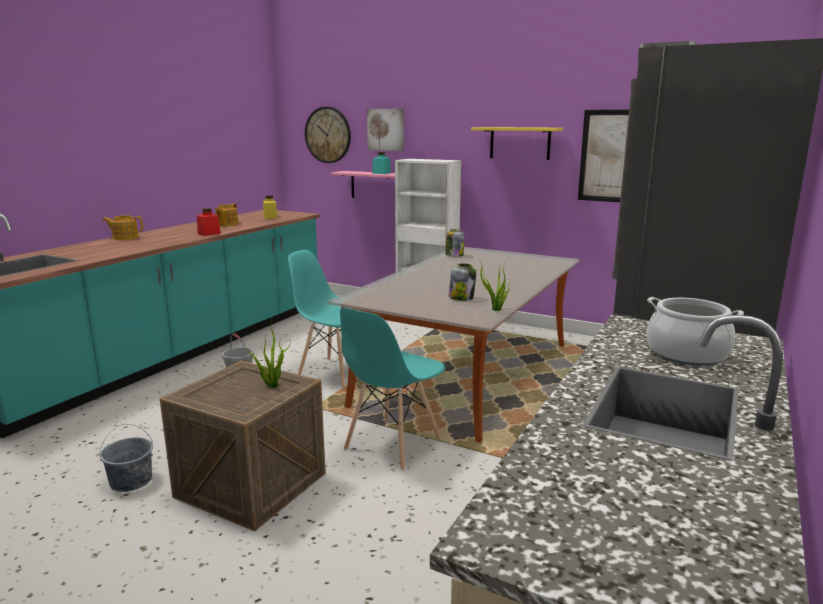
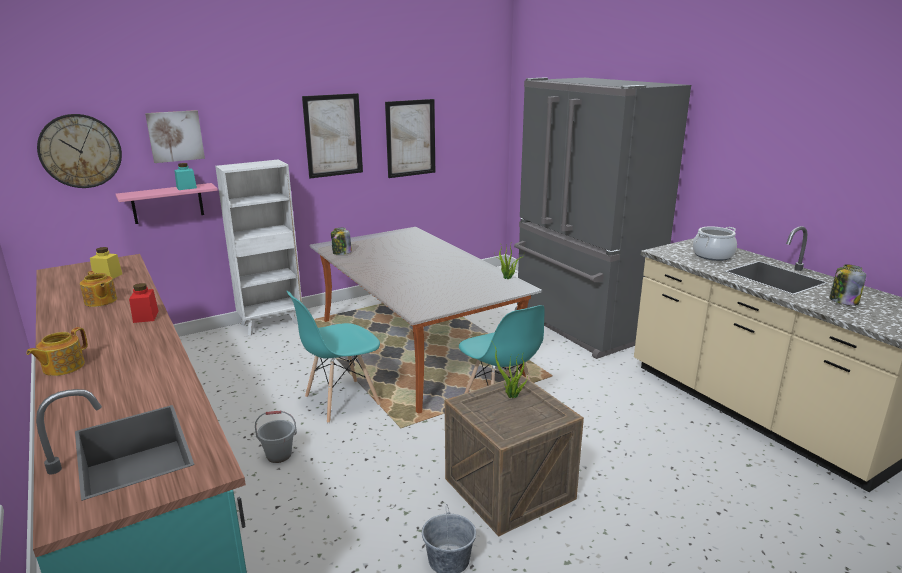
camera: 60 degrees left, 5 degrees up
jar [448,263,476,301] -> jar moved to [830,264,866,306]
yellow shelf [471,127,563,160] -> picture [302,93,363,178]

